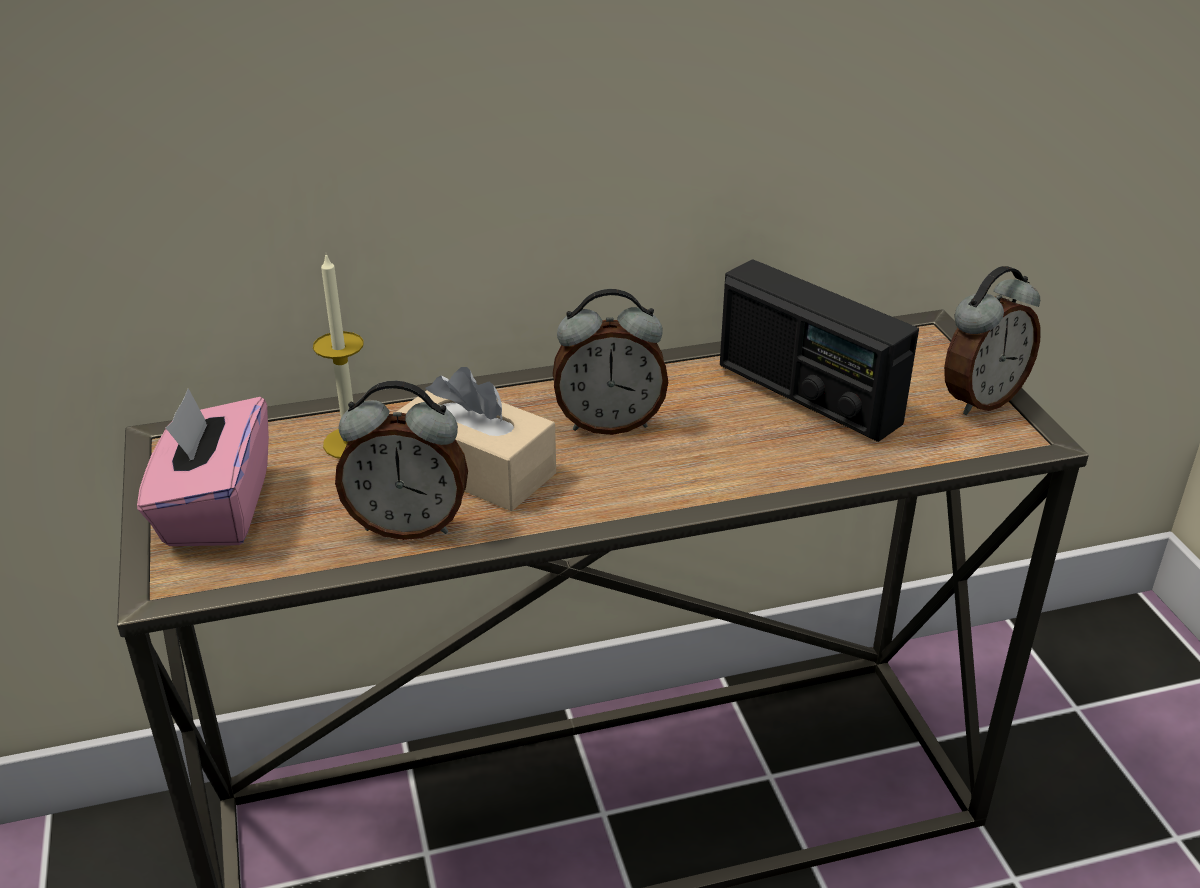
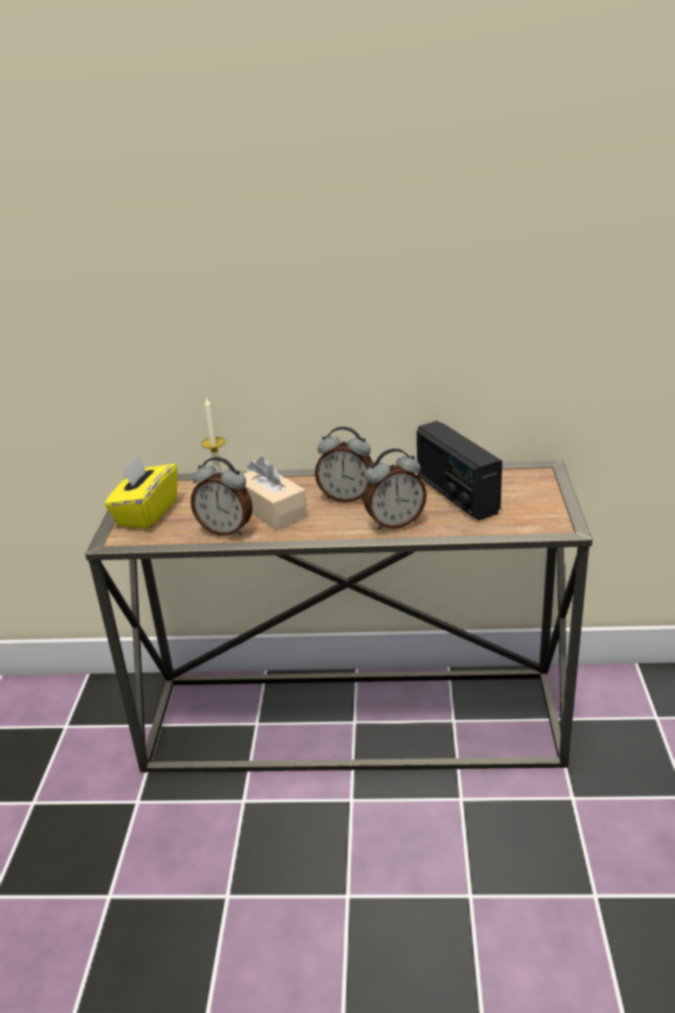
camera: 20 degrees right, 5 degrees down
pink tissue box [137,389,269,546] -> yellow tissue box [105,454,177,529]
alarm clock [944,266,1041,415] -> alarm clock moved to [363,448,427,530]

